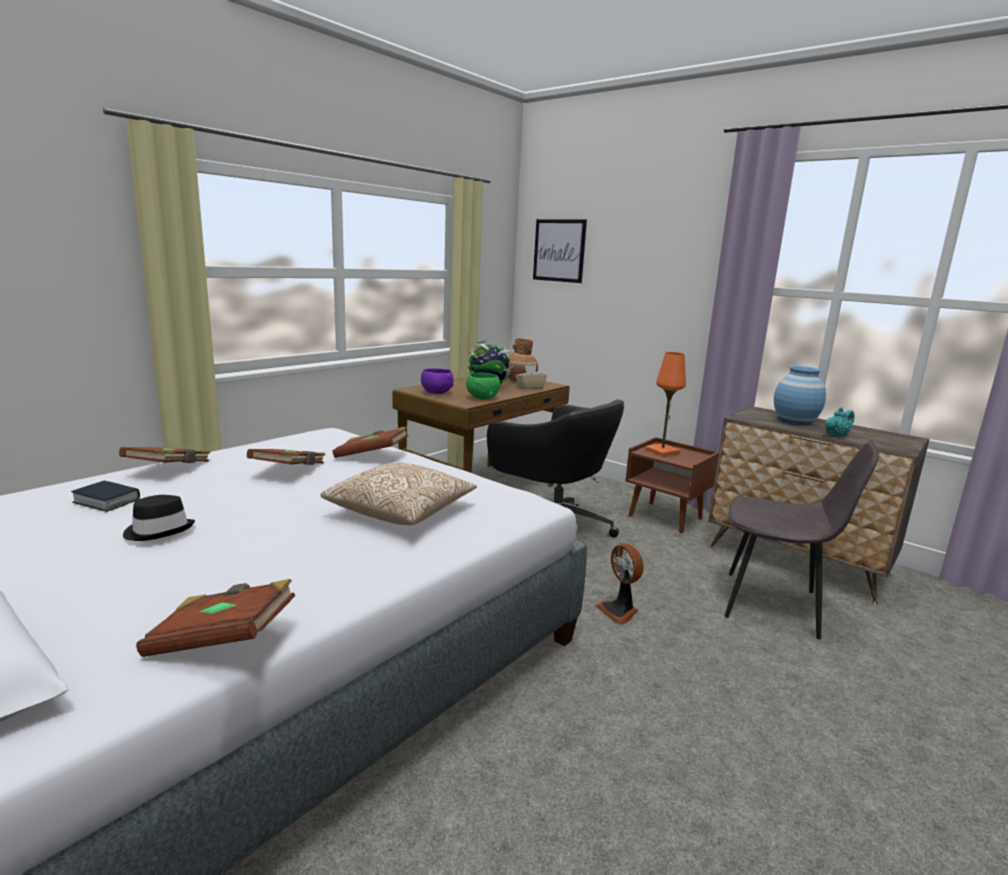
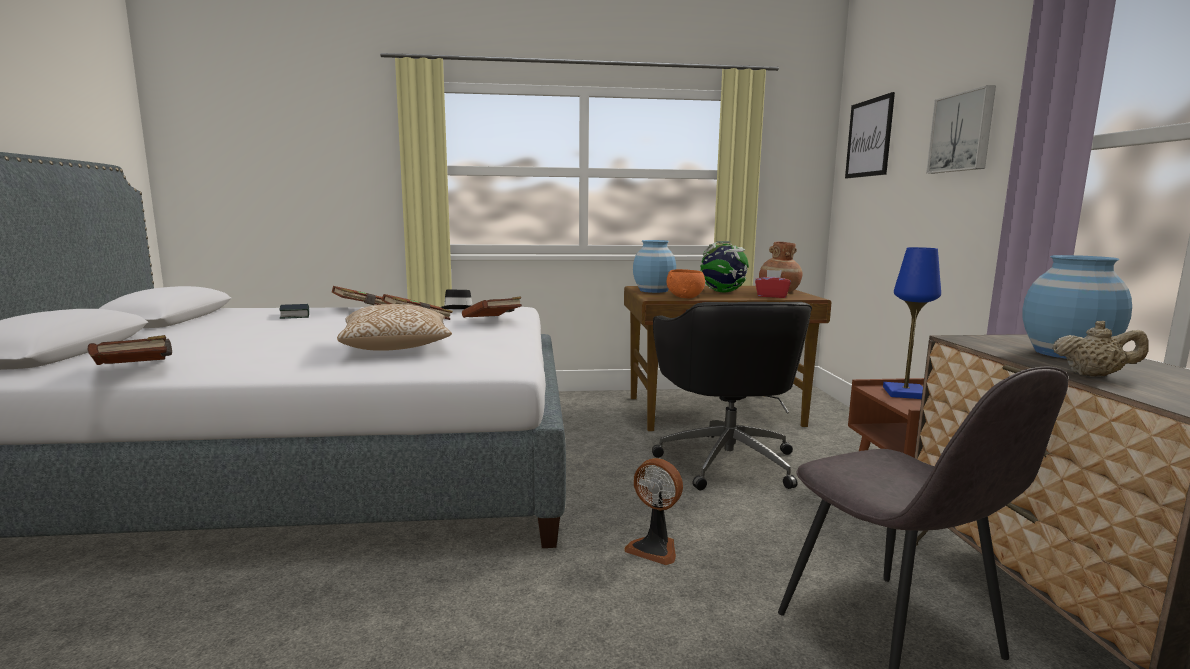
camera: 45 degrees right, 5 degrees down
black hat [123,495,195,541] -> black hat moved to [441,289,473,309]
purple bowl [421,368,454,394] -> blue vase [633,240,676,293]
green bowl [466,373,500,400] -> orange bowl [667,269,705,298]
beige tissue box [515,365,547,389] -> red tissue box [755,270,791,298]
fan [596,543,644,624] -> fan turned 75 degrees counterclockwise [624,458,683,565]
orange table lamp [645,352,686,457] -> blue table lamp [883,247,941,399]
turquoise teapot [825,407,854,437] -> beige teapot [1052,321,1149,377]
none -> picture [926,85,996,173]

